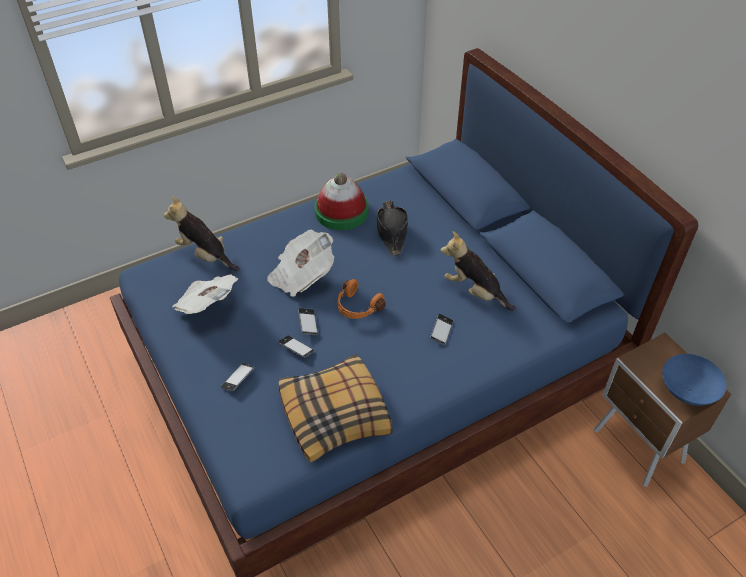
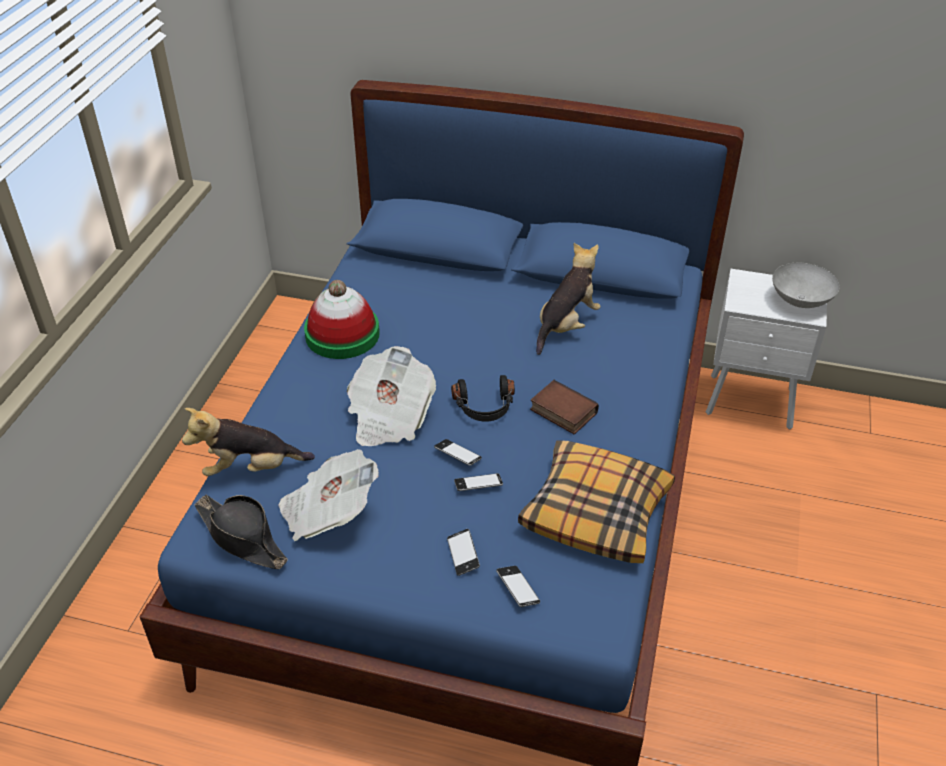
camera: 45 degrees left, 5 degrees down
orange headphones [338,279,386,319] -> black headphones [451,375,515,422]
black hat [377,200,408,256] -> black hat moved to [194,495,288,569]
phone [430,314,453,345] -> phone moved to [496,566,540,607]
plush toy [440,231,515,311] -> plush toy turned 135 degrees clockwise [536,243,601,355]
brown nightstand [594,333,731,487] -> white nightstand [706,269,827,430]
blue bowl [662,354,726,406] -> grey bowl [772,263,840,308]
none -> book [530,380,599,434]

